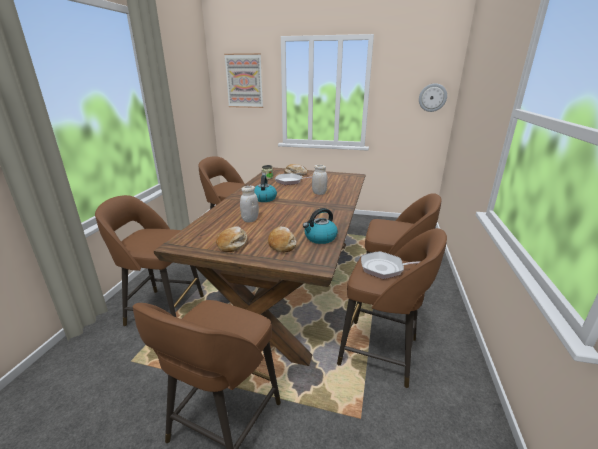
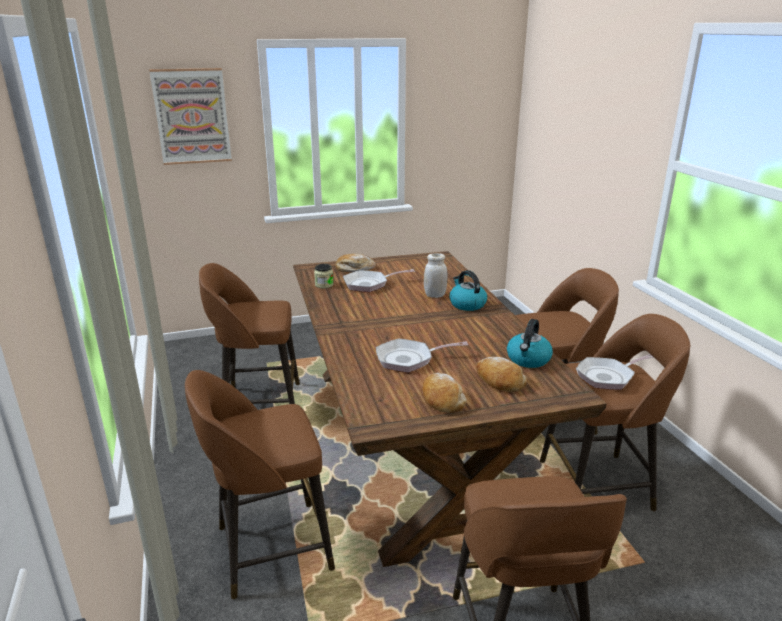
camera: 30 degrees left, 0 degrees up
white jar [240,186,259,222] -> frying pan [376,339,468,373]
kettle [254,175,277,202] -> kettle moved to [449,270,487,311]
wall clock [419,83,447,112] -> none

